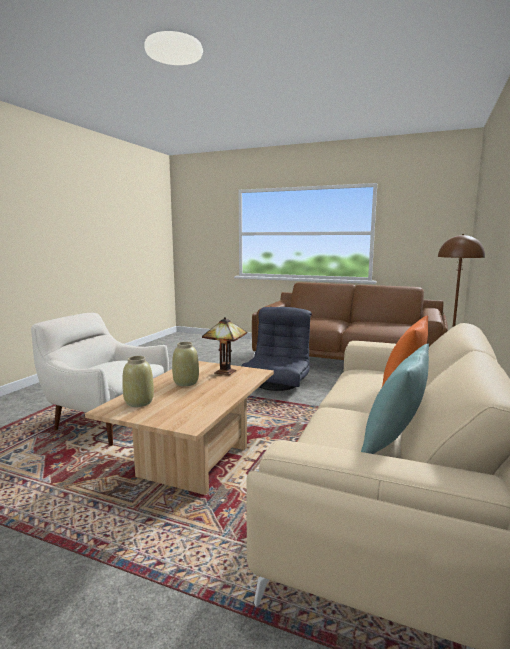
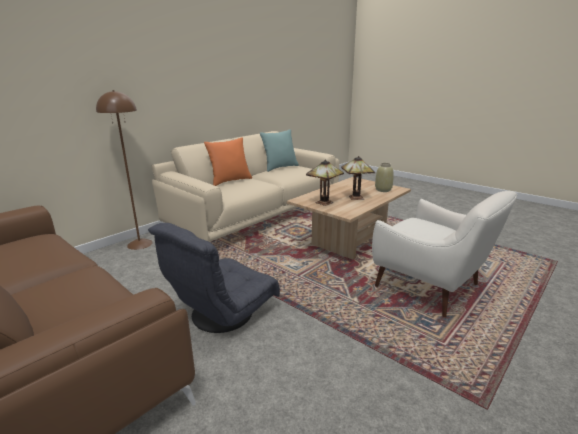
camera: 160 degrees left, 10 degrees up
beige vase [172,342,199,386] -> table lamp [341,156,375,200]

